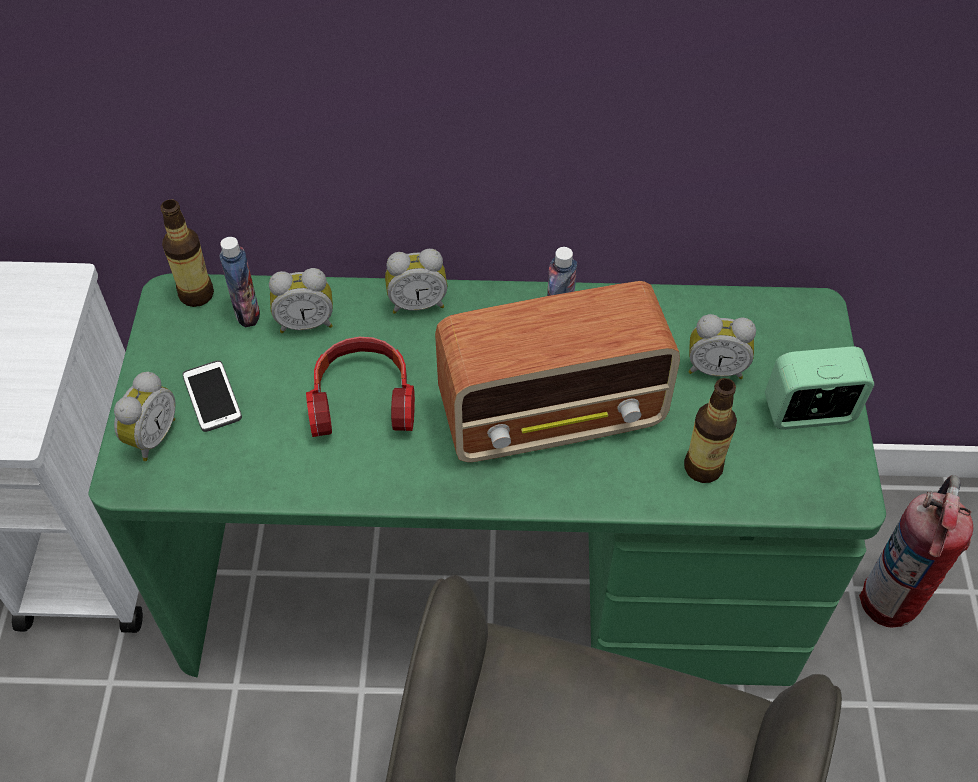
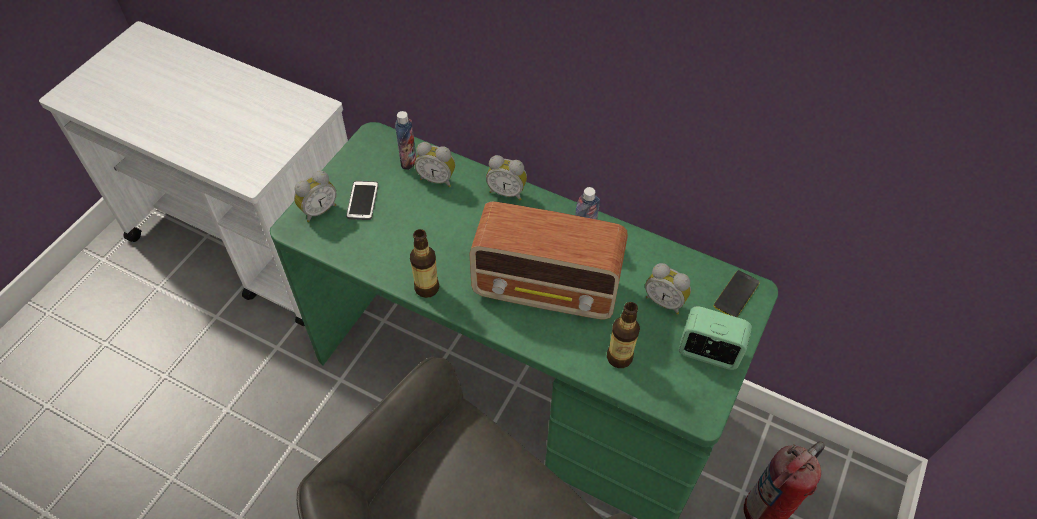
camera: 25 degrees right, 0 degrees up
bottle [160,200,214,307] -> bottle moved to [410,229,439,298]
headphones [306,337,415,437] -> none
none -> phone [714,270,760,317]

